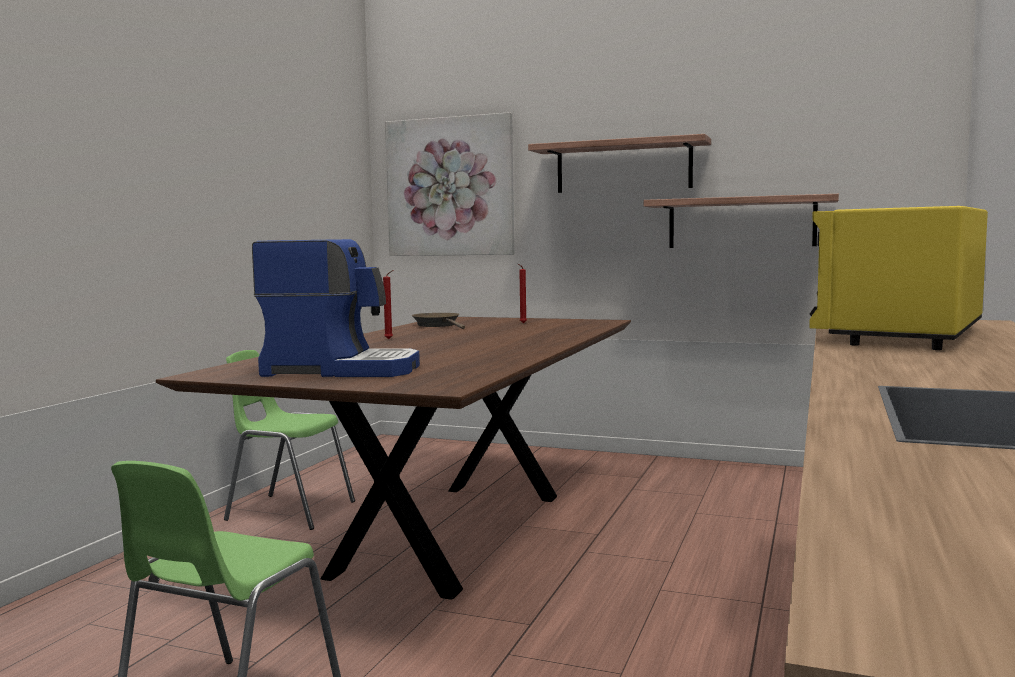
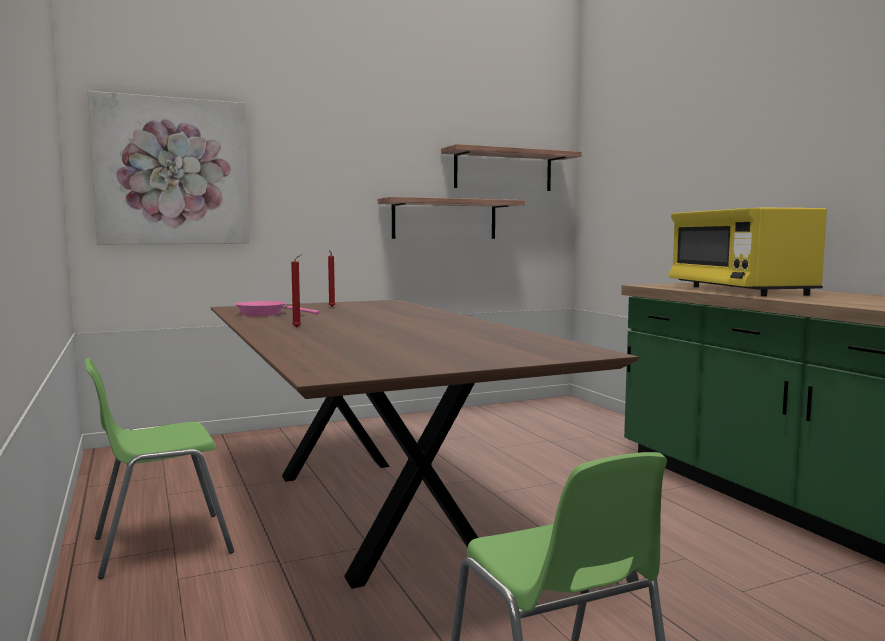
camera: 45 degrees left, 0 degrees up
coffee machine [252,239,420,377] -> none
brown frying pan [412,313,465,329] -> pink frying pan [235,301,319,316]
shelf [528,134,711,193] -> shelf moved to [441,144,582,191]

